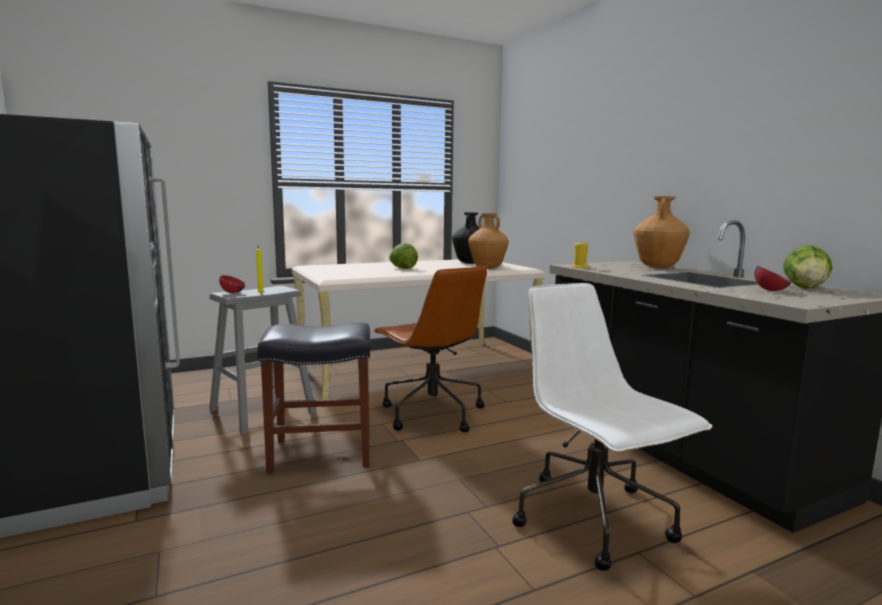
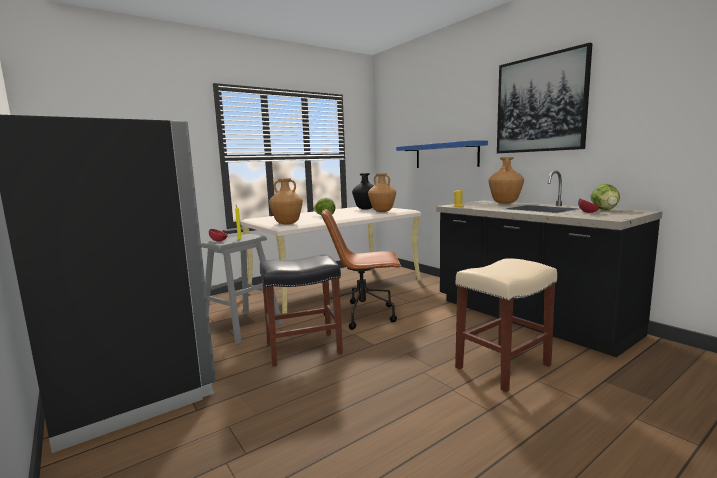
camera: 10 degrees left, 0 degrees up
brown office chair [373,266,487,432] -> brown office chair turned 135 degrees clockwise [321,209,401,330]
white office chair [512,283,713,571] -> beige stool [455,258,557,392]
none -> brown vase [269,178,303,225]
none -> blue shelf [396,140,488,168]
none -> picture [497,43,593,153]

